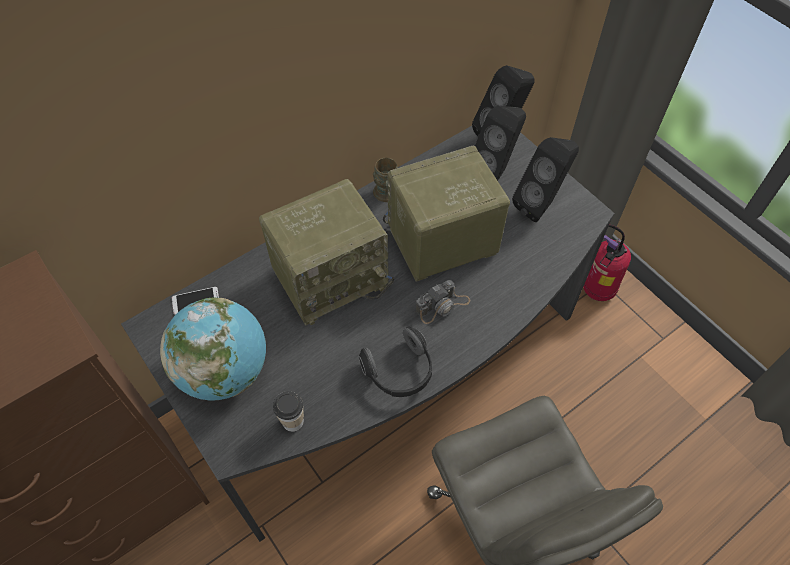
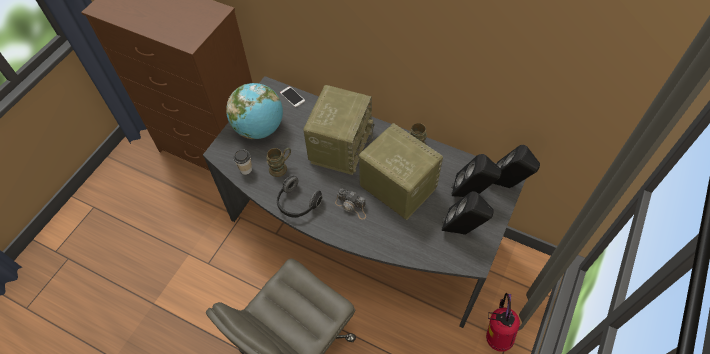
camera: 65 degrees right, 0 degrees up
radio [259,179,394,326] -> radio turned 105 degrees counterclockwise [303,85,375,175]
none -> brown mug [266,148,291,177]

